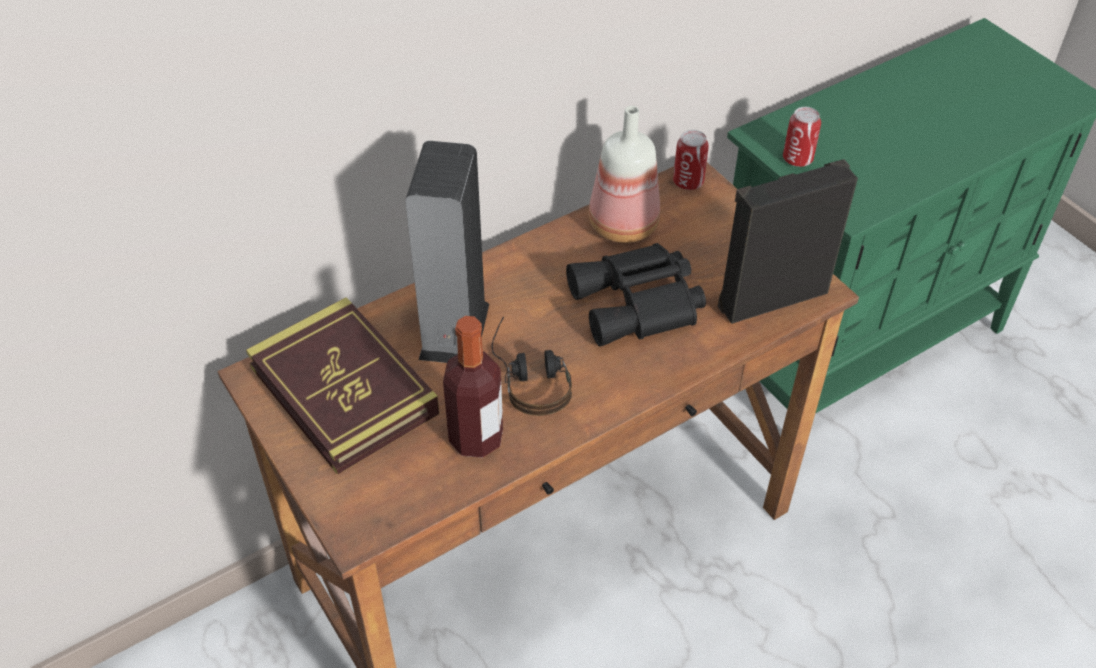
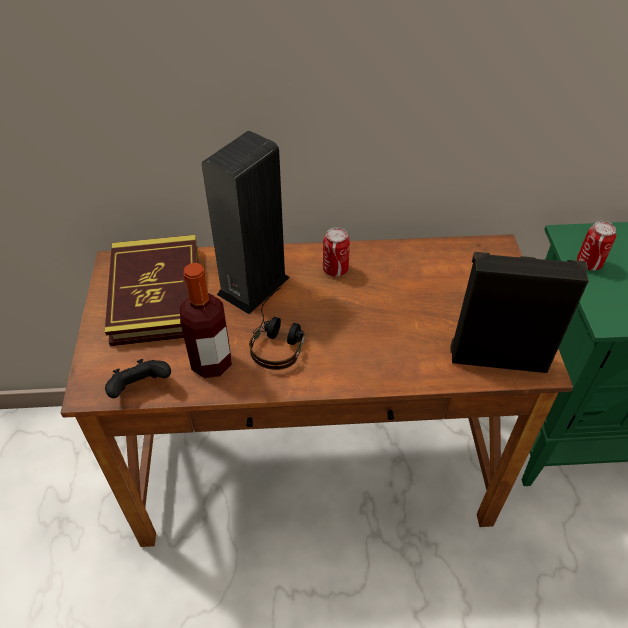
camera: 30 degrees right, 0 degrees up
black binoculars [566,243,706,346] -> none
bottle [589,106,660,243] -> none
can [673,130,709,190] -> can moved to [323,227,350,277]
none -> black game controller [105,359,171,398]

